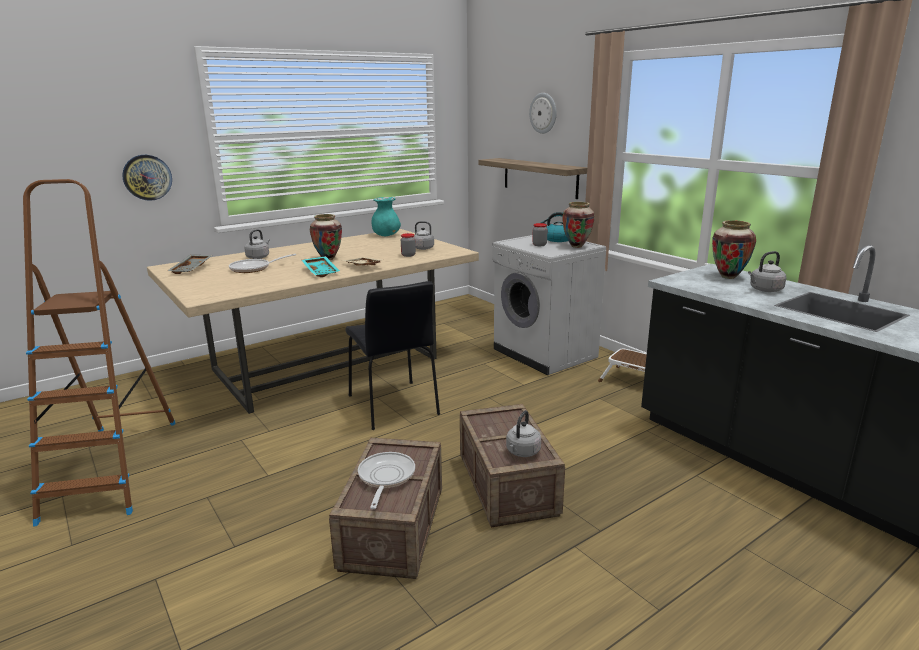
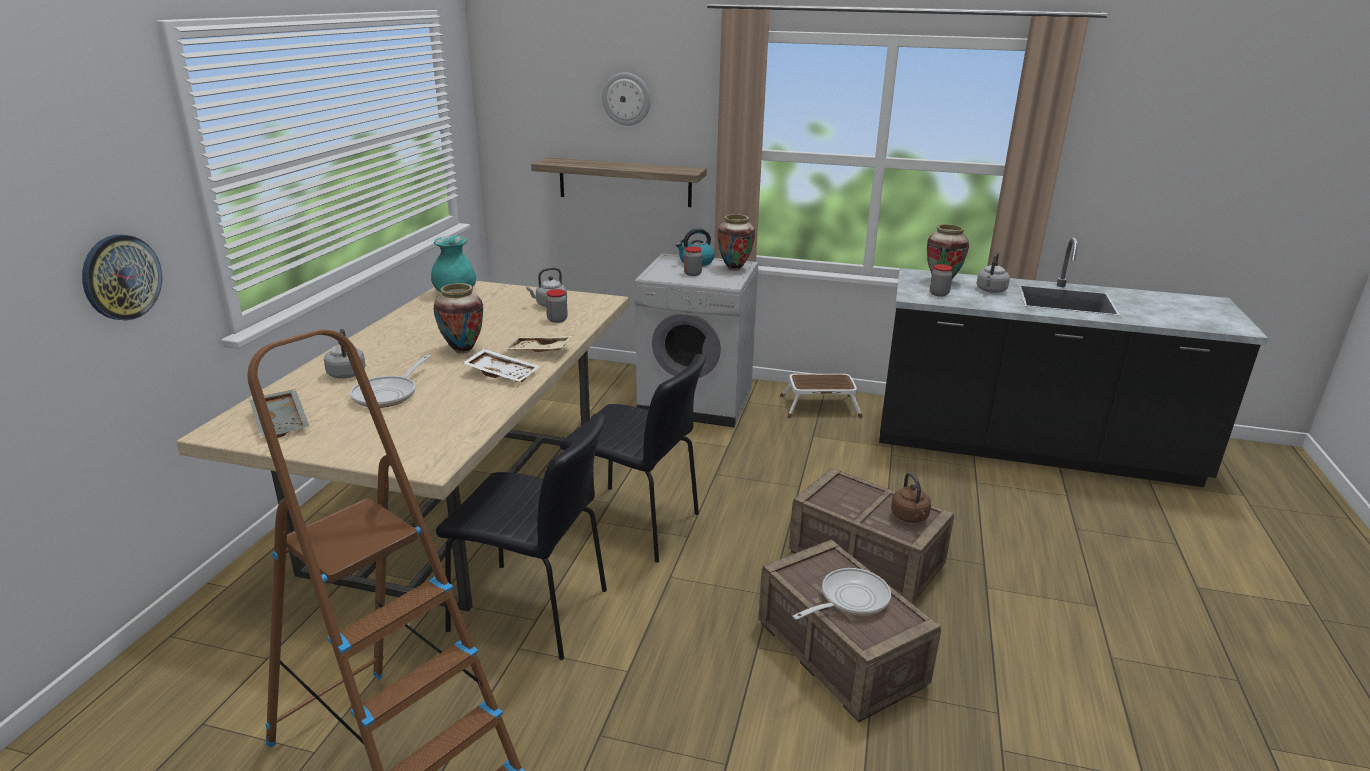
camera: 40 degrees left, 5 degrees up
turquoise tray [302,256,340,277] -> white tray [463,349,540,382]
frying pan [358,452,415,509] -> frying pan turned 90 degrees clockwise [793,568,891,620]
grey kettle [506,410,541,457] -> brown kettle [891,473,931,523]
none -> black chair [436,413,607,660]
none -> jar [930,264,953,297]

